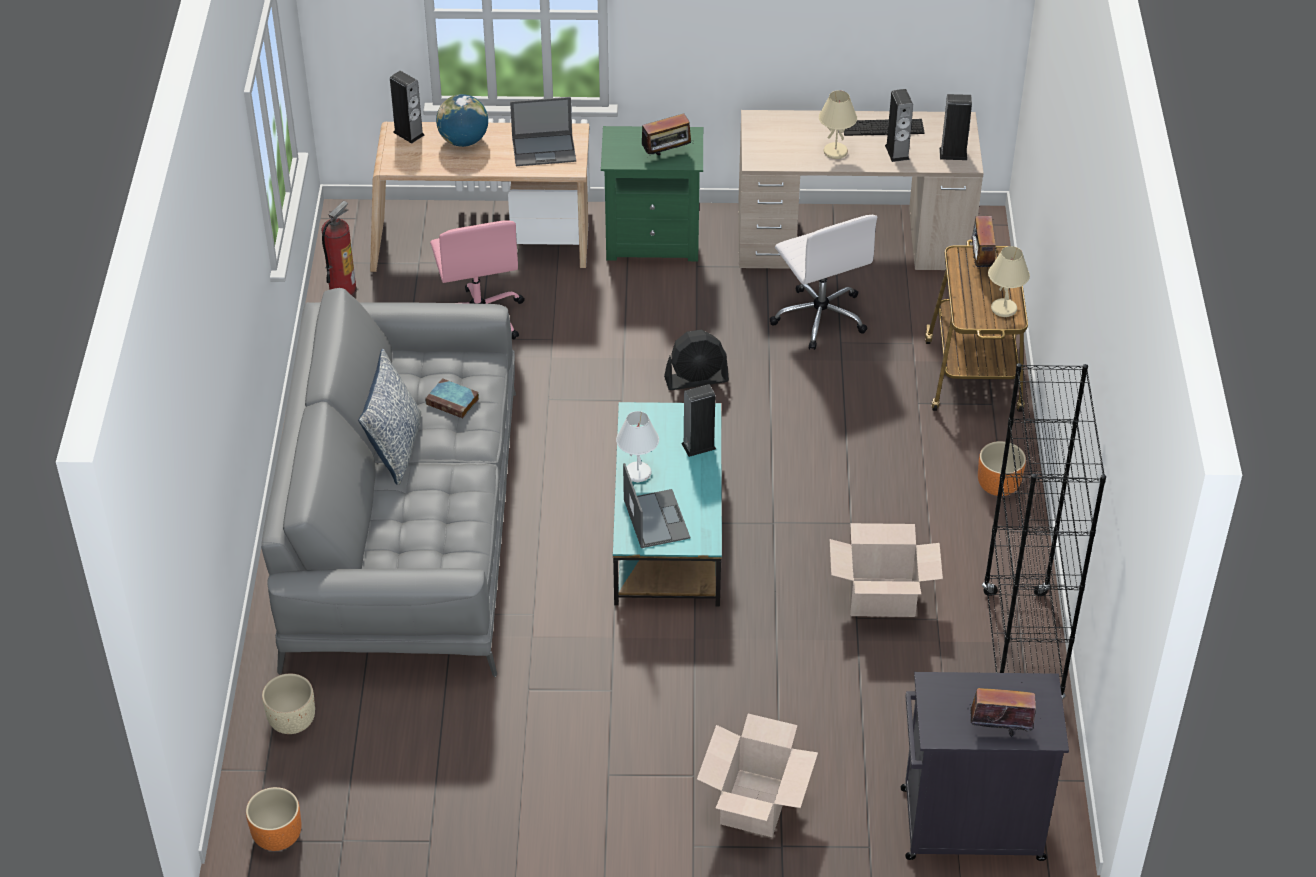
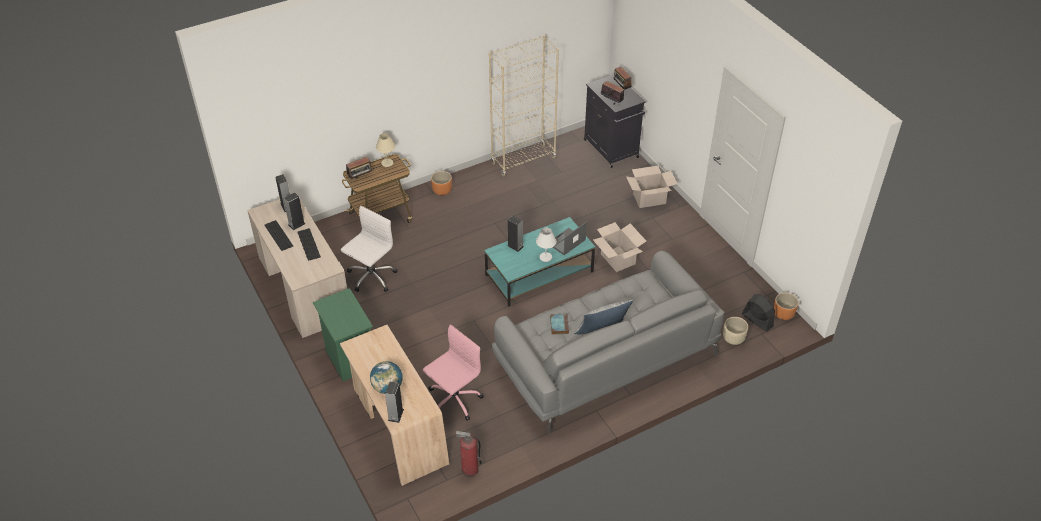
camera: 120 degrees left, 0 degrees up
laptop [510,97,576,166] -> none
radio [642,113,691,155] -> radio moved to [601,81,624,105]
black fan [664,330,729,390] -> black fan moved to [742,294,775,332]
beige table lamp [819,90,857,159] -> keyboard [297,228,321,261]
cardboard box [830,523,943,617] -> cardboard box moved to [593,222,646,272]
black bookcase [982,363,1106,699] -> beige bookcase [489,35,559,177]

